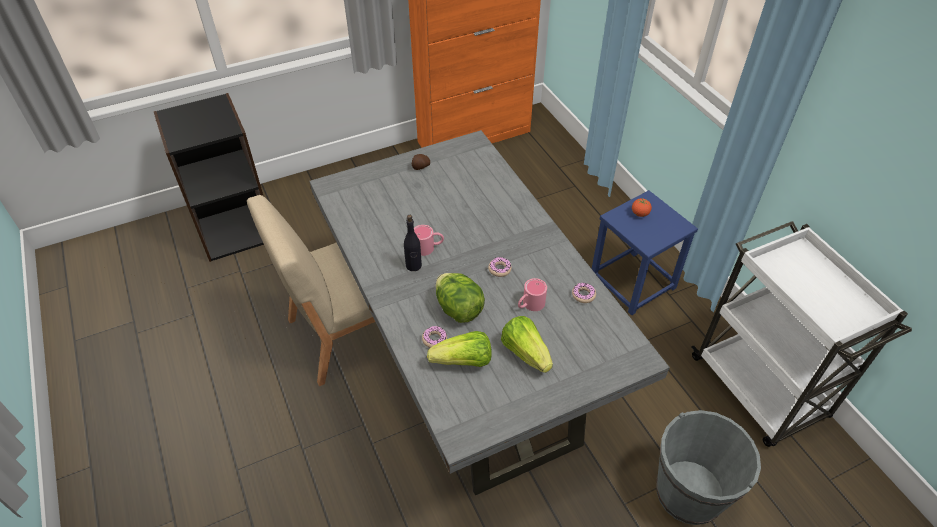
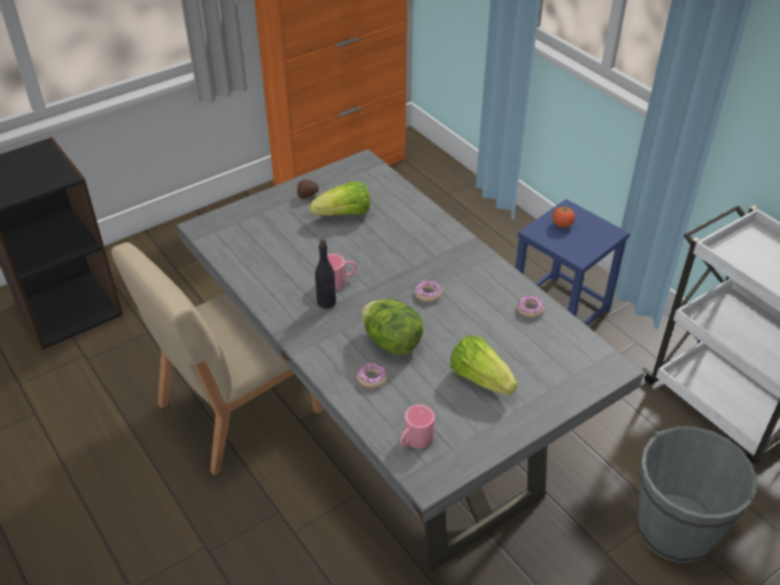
camera: 10 degrees left, 5 degrees down
lettuce [427,331,492,367] -> lettuce moved to [310,181,371,216]
pink mug [518,278,547,311] -> pink mug moved to [400,405,435,448]

